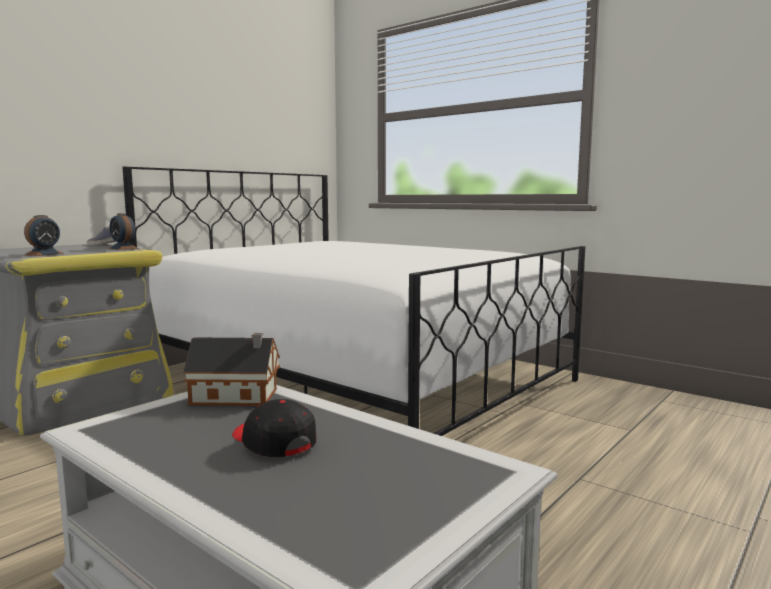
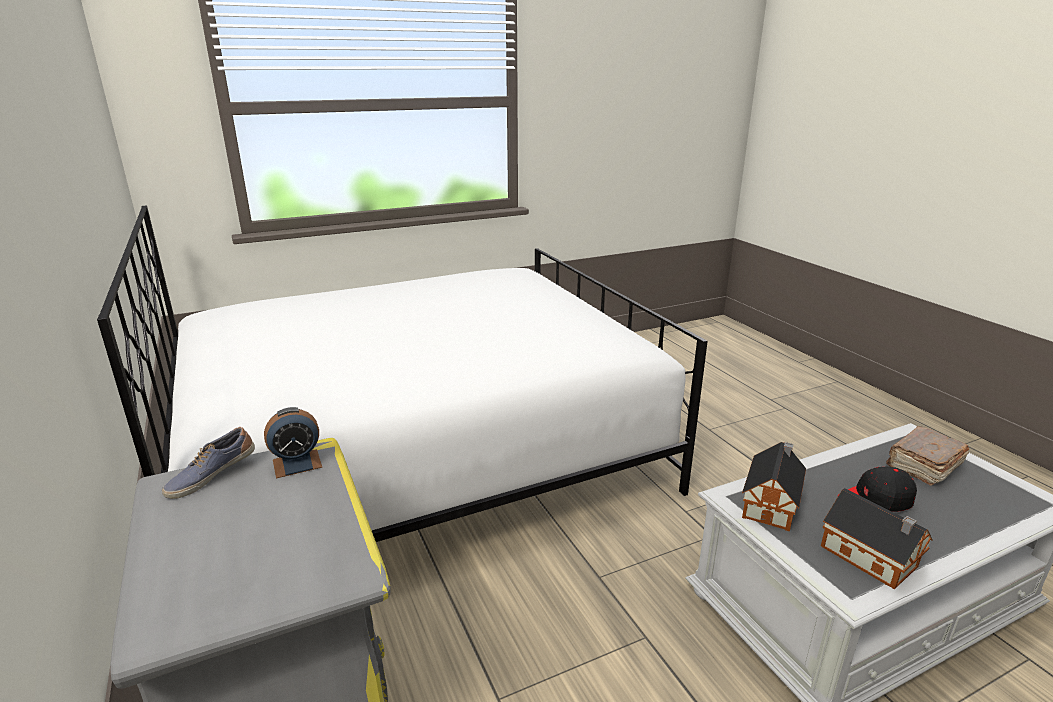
camera: 65 degrees left, 15 degrees up
alarm clock [24,215,64,256] -> none
none -> toy house [821,488,933,589]
none -> brown book [886,426,969,486]

